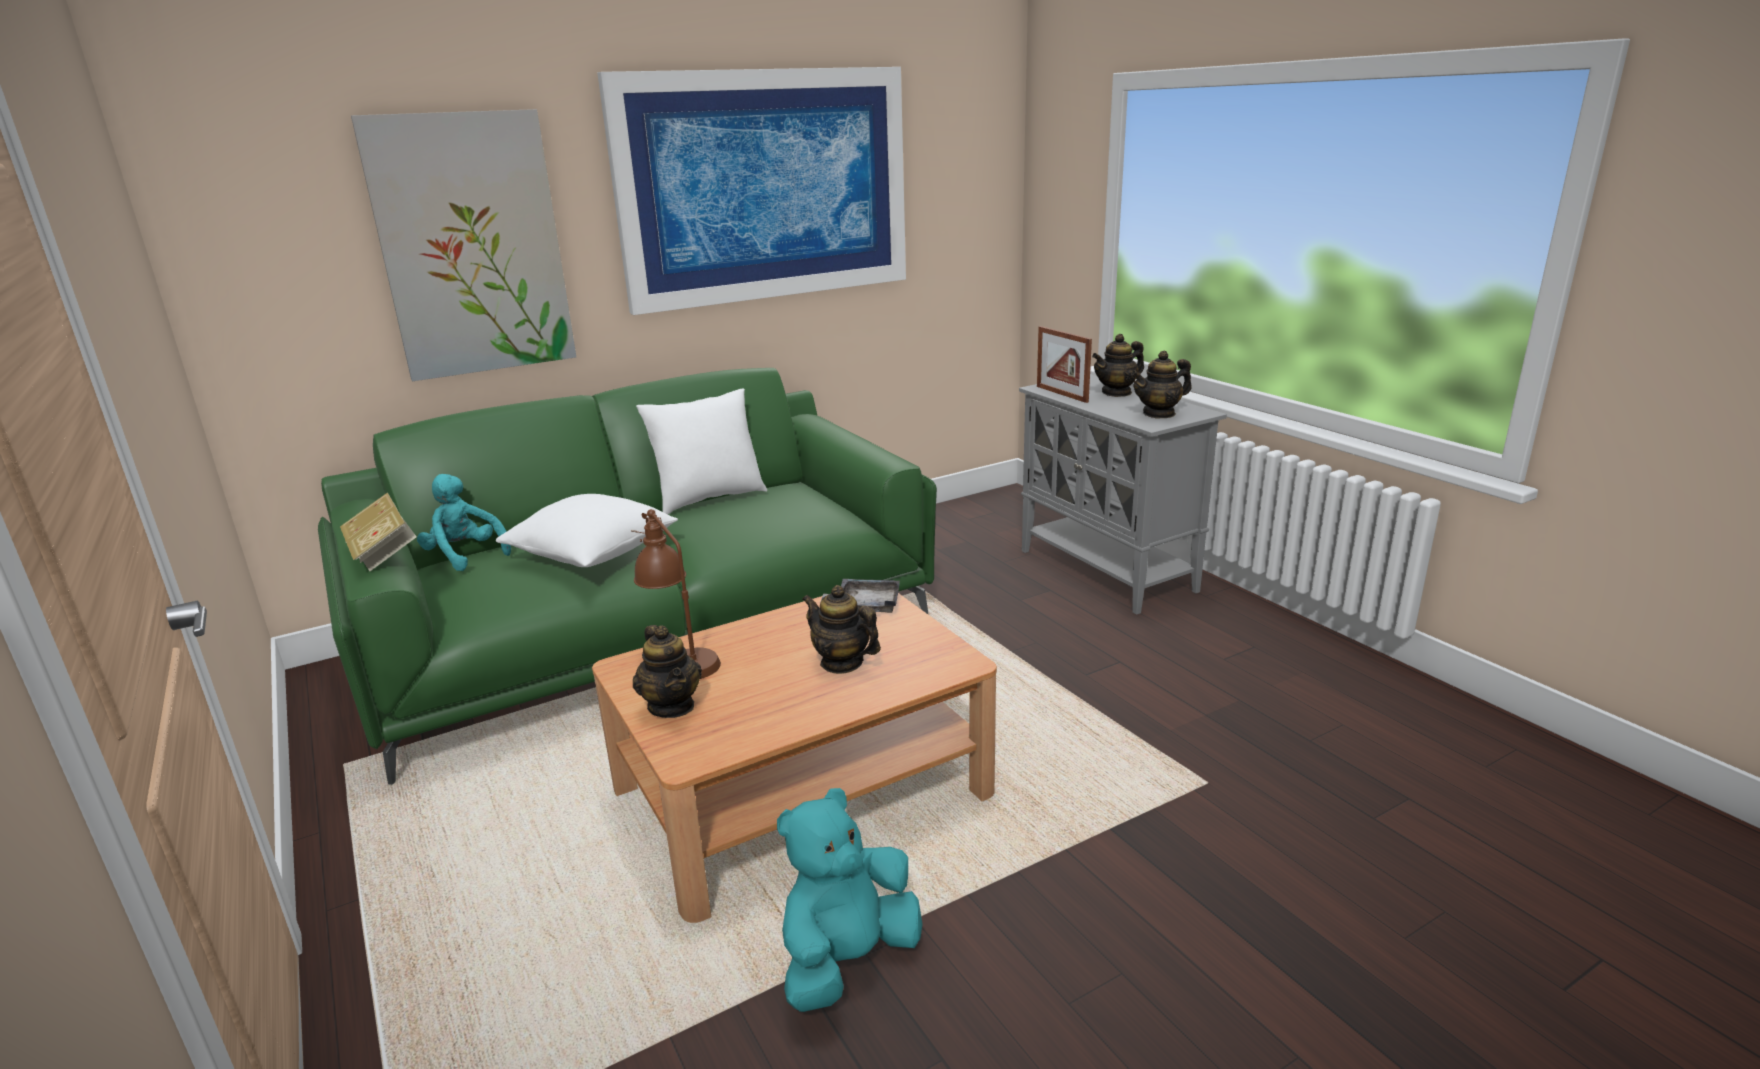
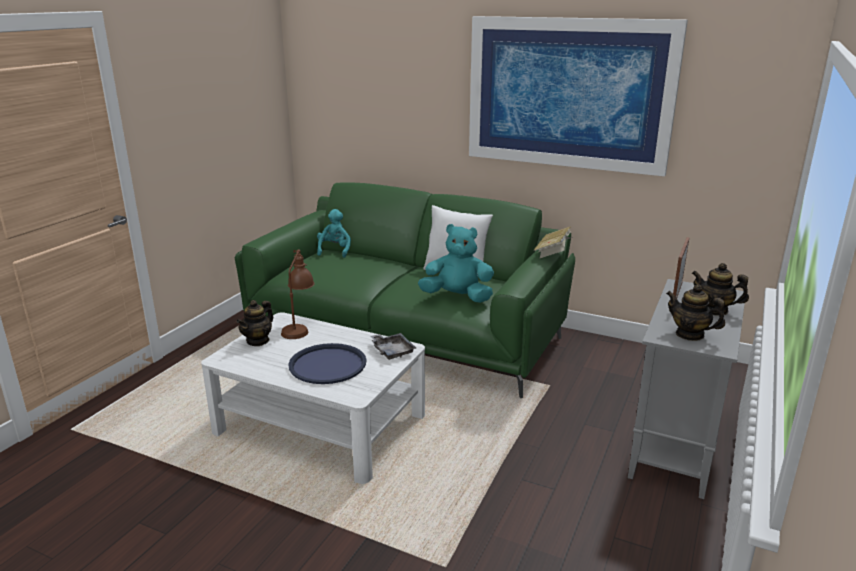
camera: 55 degrees right, 0 degrees up
book [340,493,416,571] -> book moved to [534,226,573,258]
picture [351,109,576,381] -> none
white pillow [496,494,678,567] -> none
brown coffee table [592,593,997,923] -> white coffee table [201,312,425,484]
turquoise plush toy [777,788,923,1012] -> turquoise plush toy moved to [418,224,494,303]
teapot [802,585,881,674] -> blue tray [288,343,367,384]

